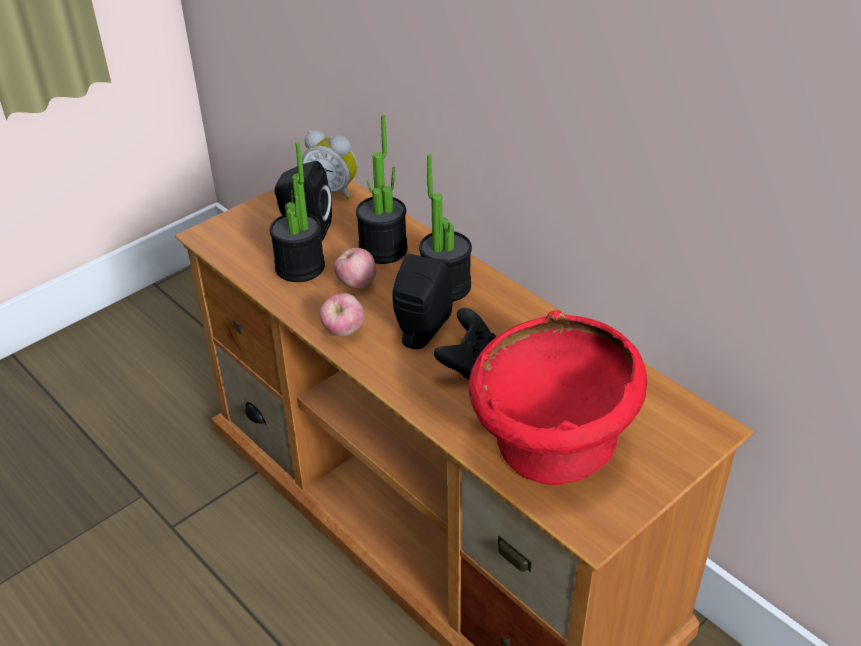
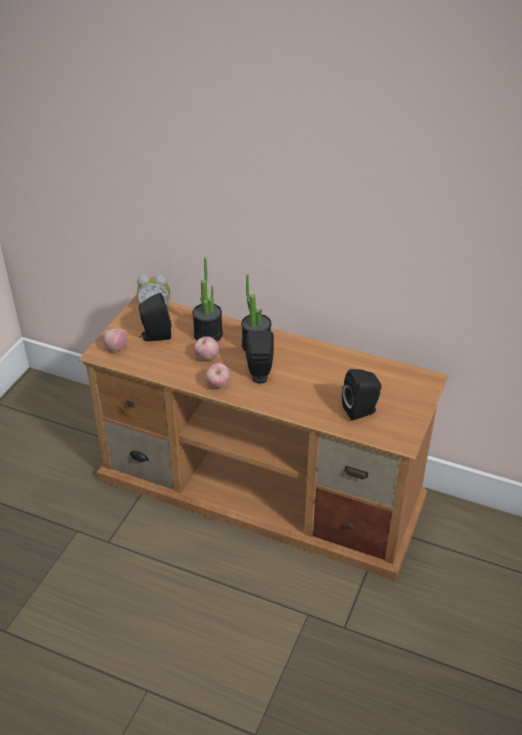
camera: 25 degrees left, 0 degrees up
potted plant [270,142,325,282] -> none
black game controller [434,308,496,380] -> none
red bowl [468,310,647,485] -> black speaker [342,369,381,420]
none -> apple [103,328,127,351]

